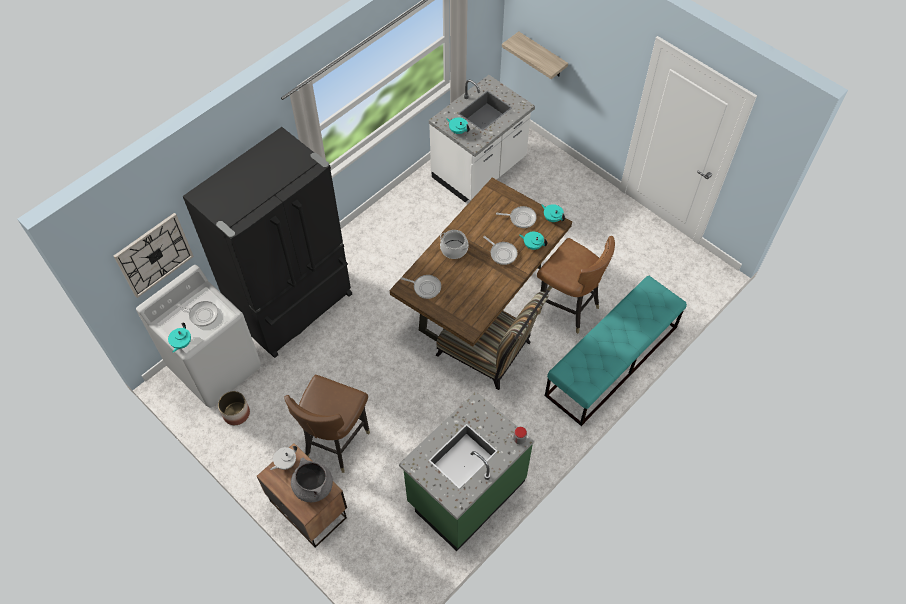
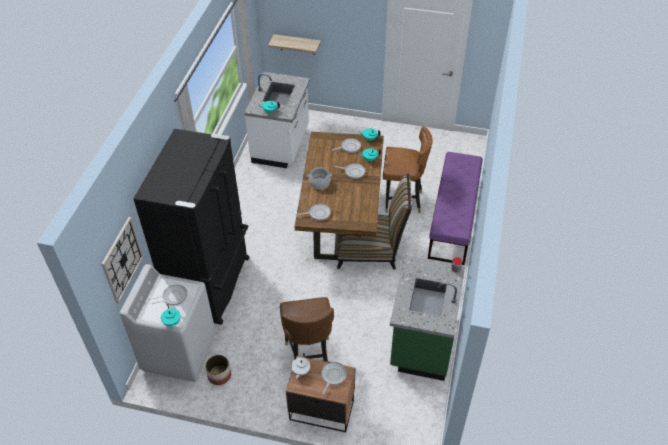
camera: 30 degrees left, 10 degrees down
grey cooking pot [291,458,333,502] -> frying pan [321,362,347,395]
turquoise bench [545,276,687,426] -> purple bench [428,152,483,265]

